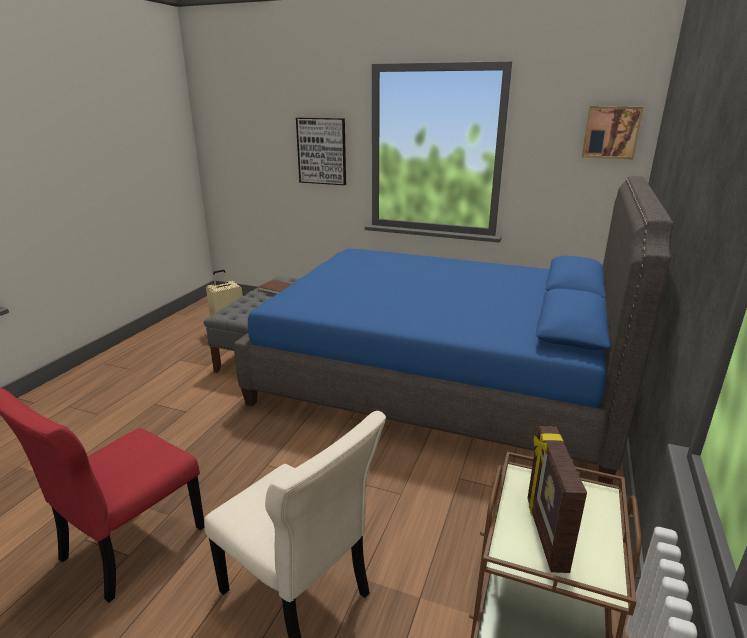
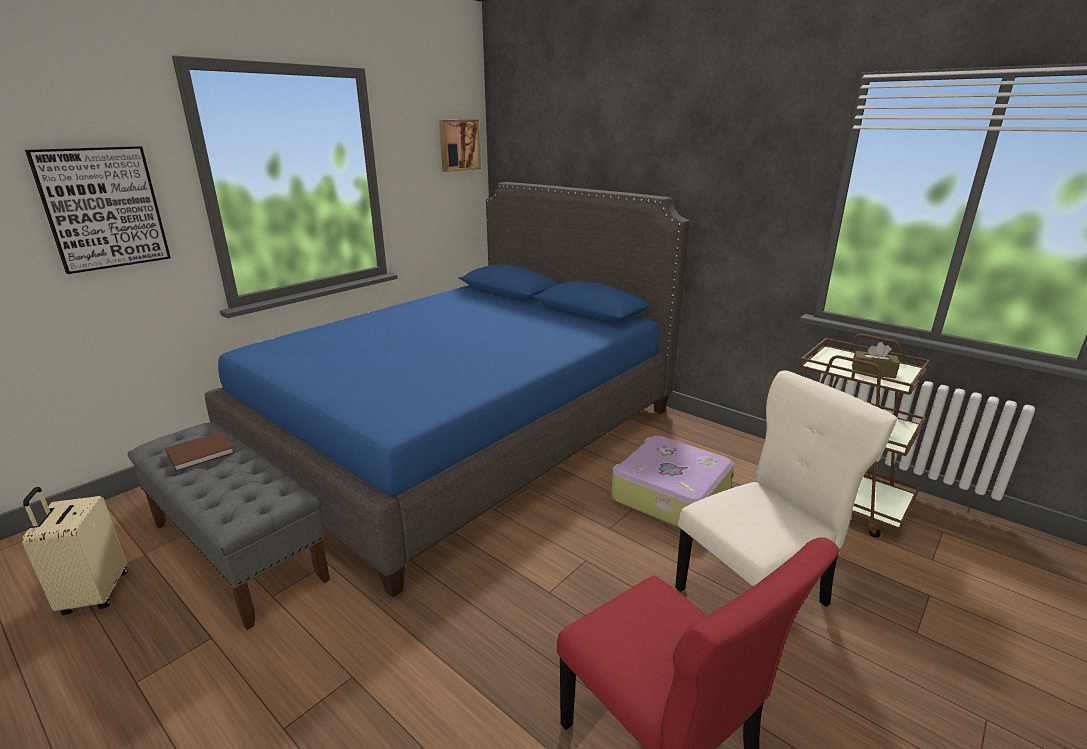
camera: 70 degrees left, 0 degrees up
picture frame [528,426,587,573] -> brown tissue box [852,342,900,379]
none -> suitcase [611,436,734,527]

